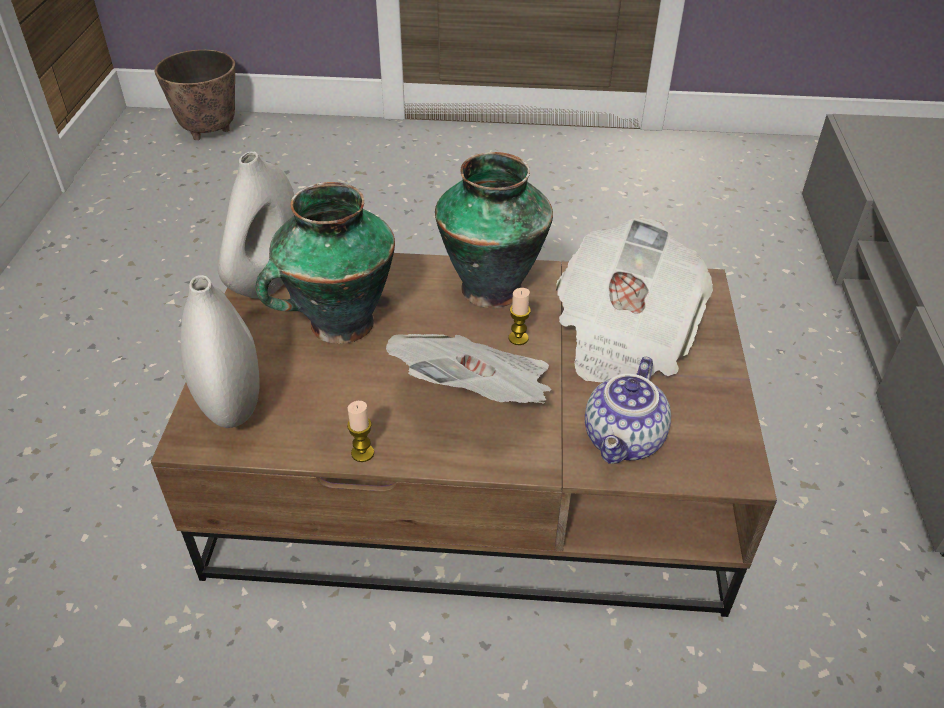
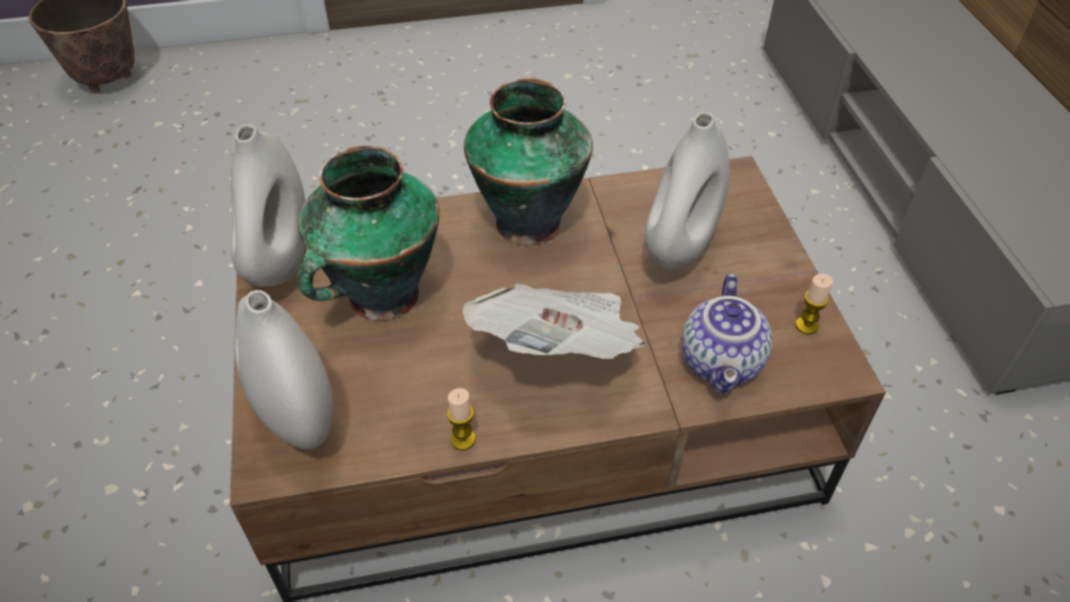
camera: 15 degrees left, 5 degrees up
candle [509,288,531,345] -> candle moved to [796,274,833,334]
newspaper [556,218,713,382] -> white vase [645,112,730,270]

